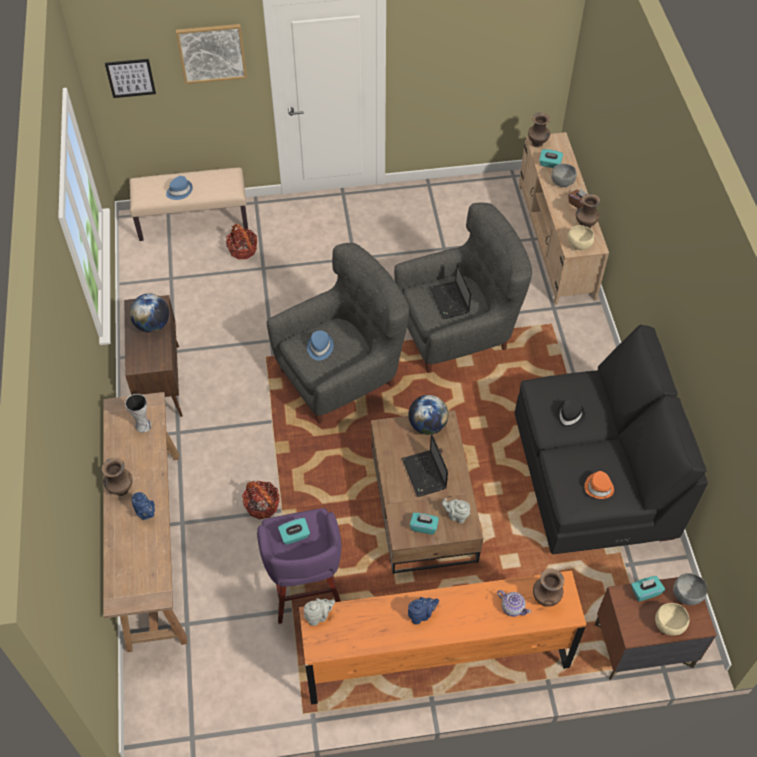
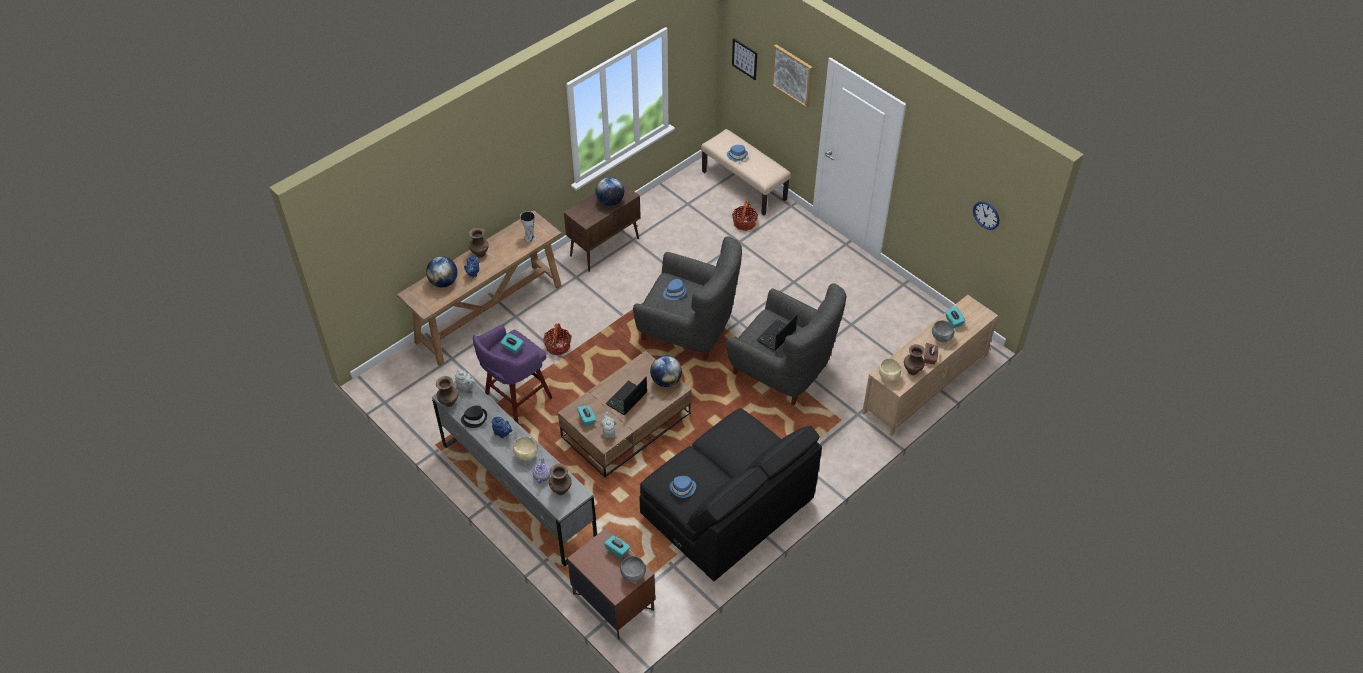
camera: 55 degrees right, 5 degrees down
orange dresser [299,571,586,705] -> grey dresser [432,381,597,566]
brown vase [528,113,550,147] -> brown vase moved to [436,376,458,407]
black hat [555,399,585,430] -> black hat moved to [461,405,487,428]
orange hat [584,471,614,499] -> blue hat [669,476,696,498]
beige bowl [655,603,689,636] -> beige bowl moved to [513,436,537,461]
none -> globe [426,257,458,287]
none -> wall clock [973,201,999,230]

